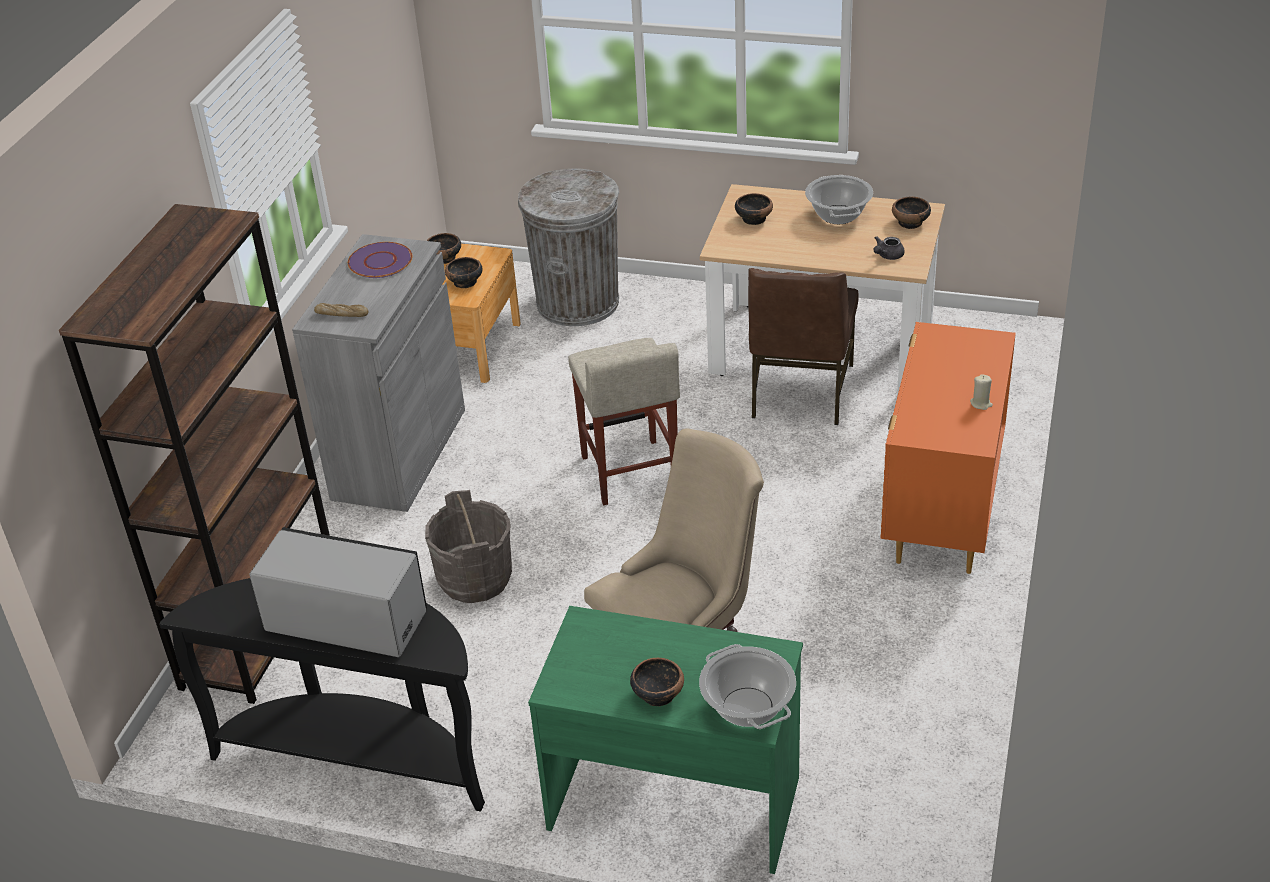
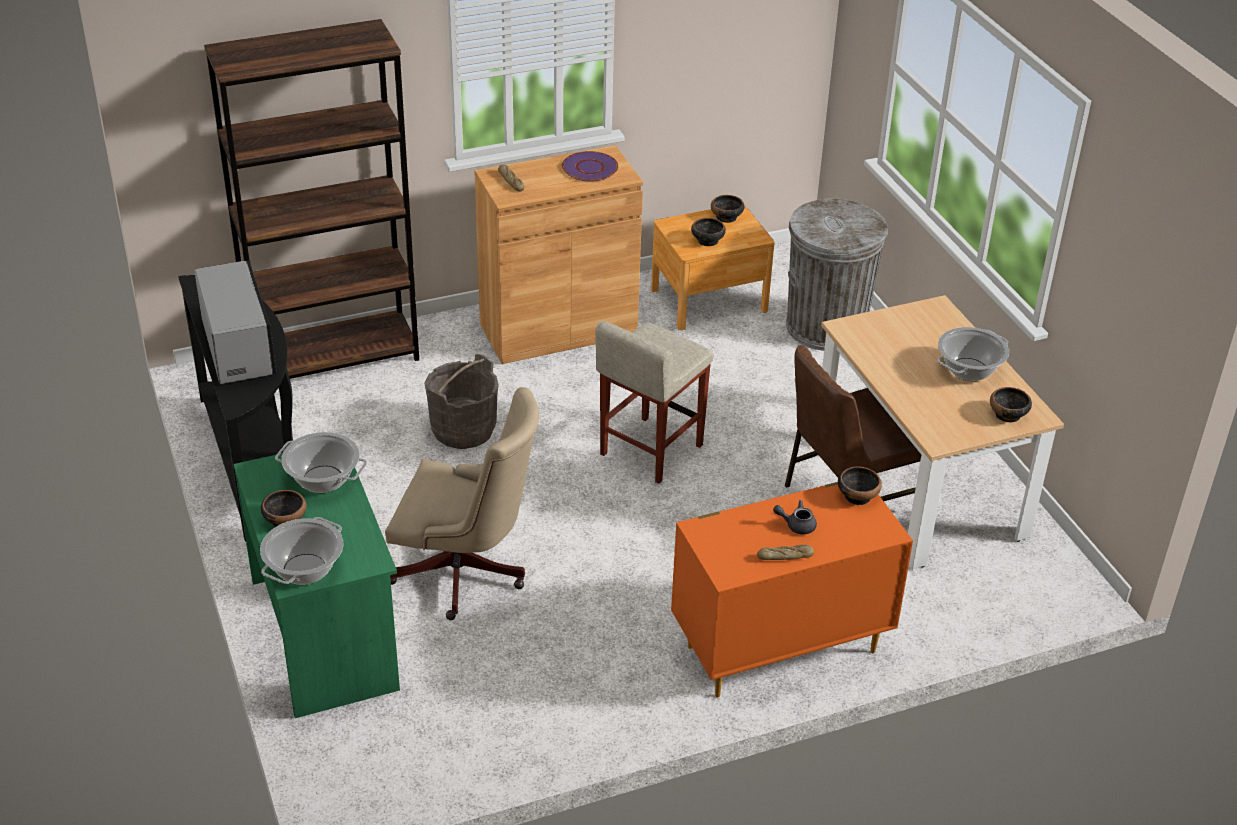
camera: 50 degrees right, 0 degrees up
grey cabinet [292,234,465,512] -> brown cabinet [474,145,643,364]
bowl [735,193,773,225] -> bowl moved to [838,466,882,505]
grey teapot [873,236,905,260] -> grey teapot moved to [773,500,817,535]
beige candle [970,374,993,410] -> bread [757,544,814,560]
none -> cooking pot [275,432,367,493]

